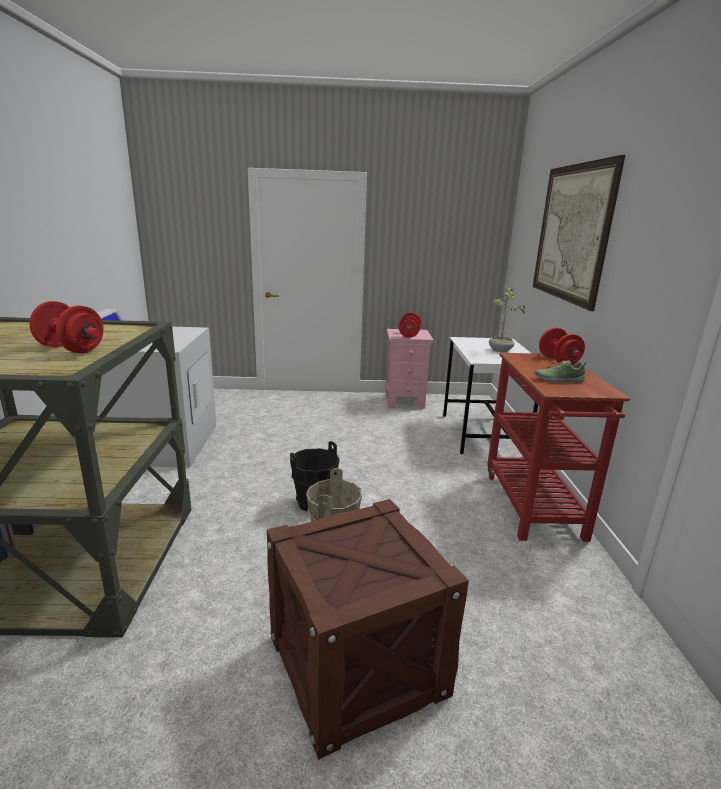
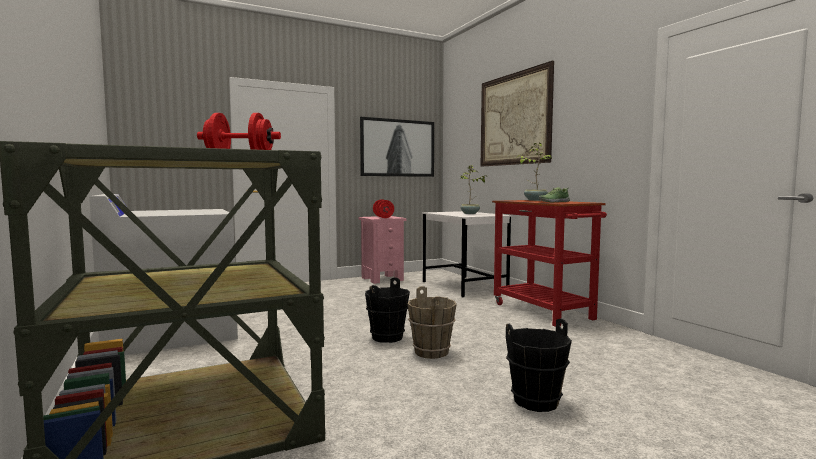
camera: 25 degrees left, 15 degrees down
crate [267,499,469,760] -> black bucket [506,319,572,412]
red dumbbell [539,328,585,365] -> potted plant [517,143,552,201]
none -> picture [360,117,434,177]

